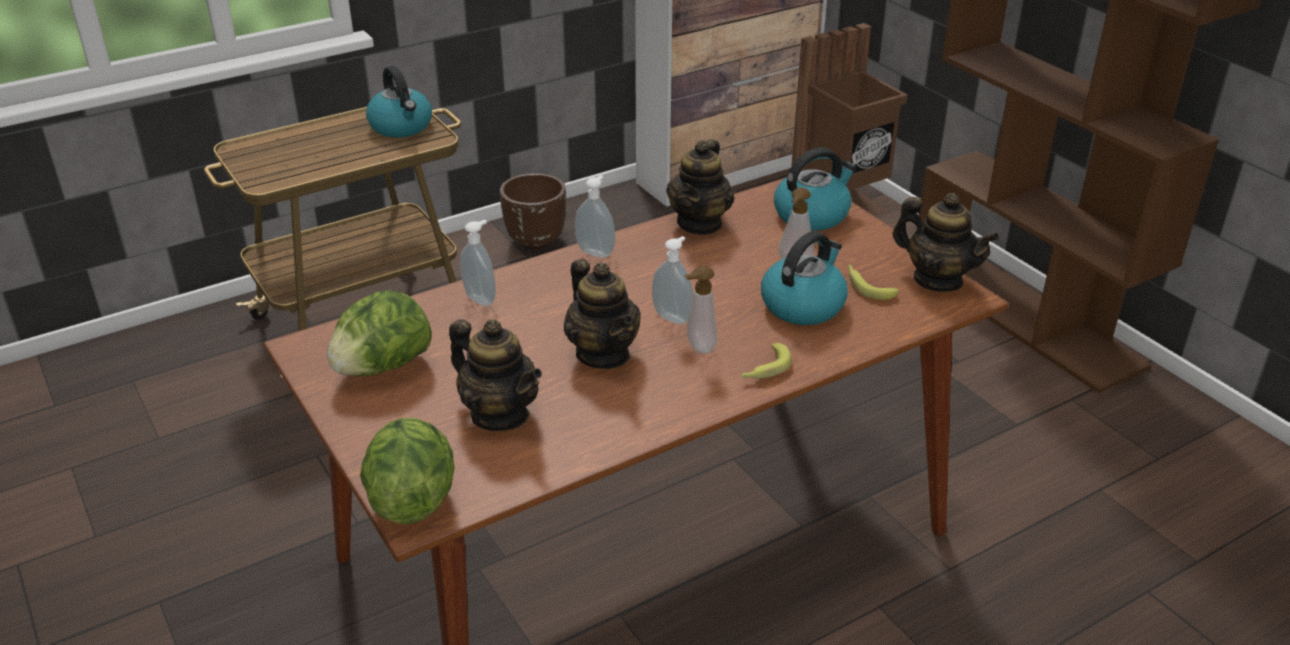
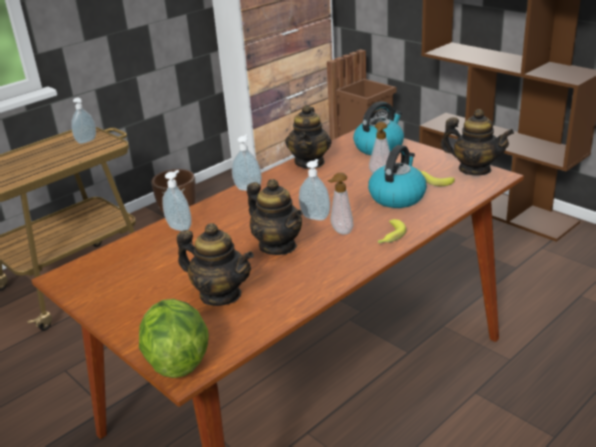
camera: 10 degrees left, 5 degrees down
lettuce [327,290,432,376] -> none
kettle [366,66,432,137] -> soap dispenser [71,98,96,144]

